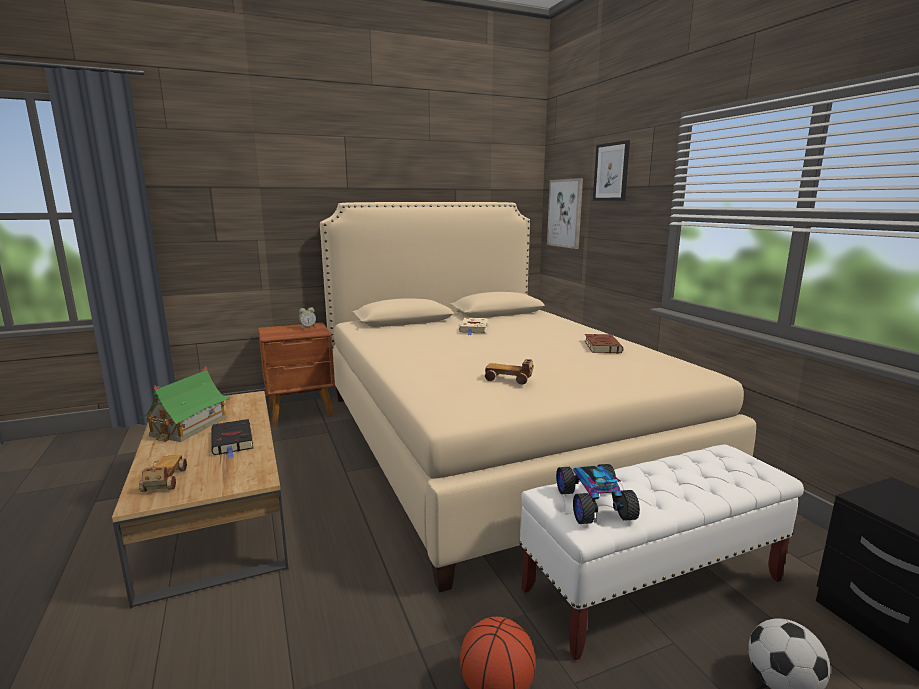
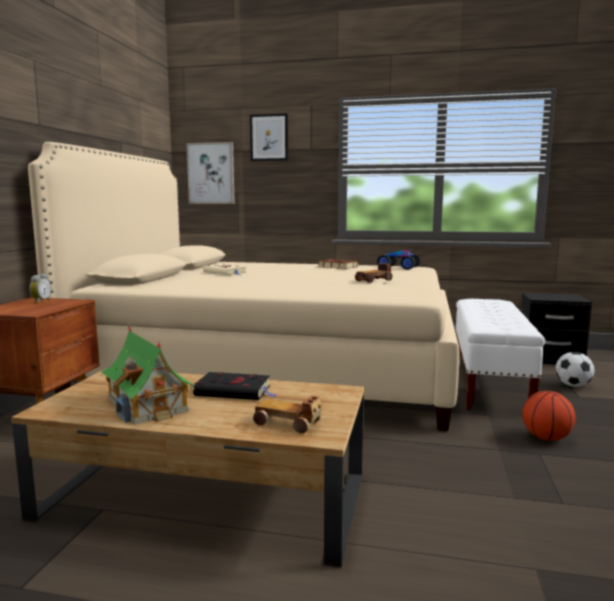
camera: 55 degrees left, 5 degrees down
toy car [556,464,640,524] -> toy car moved to [377,249,421,270]

